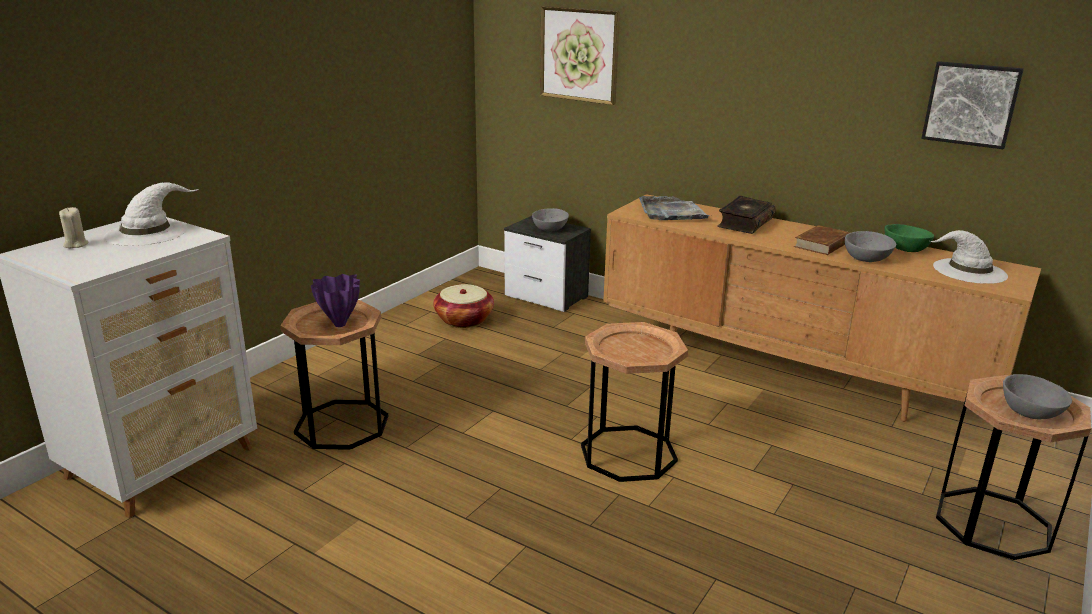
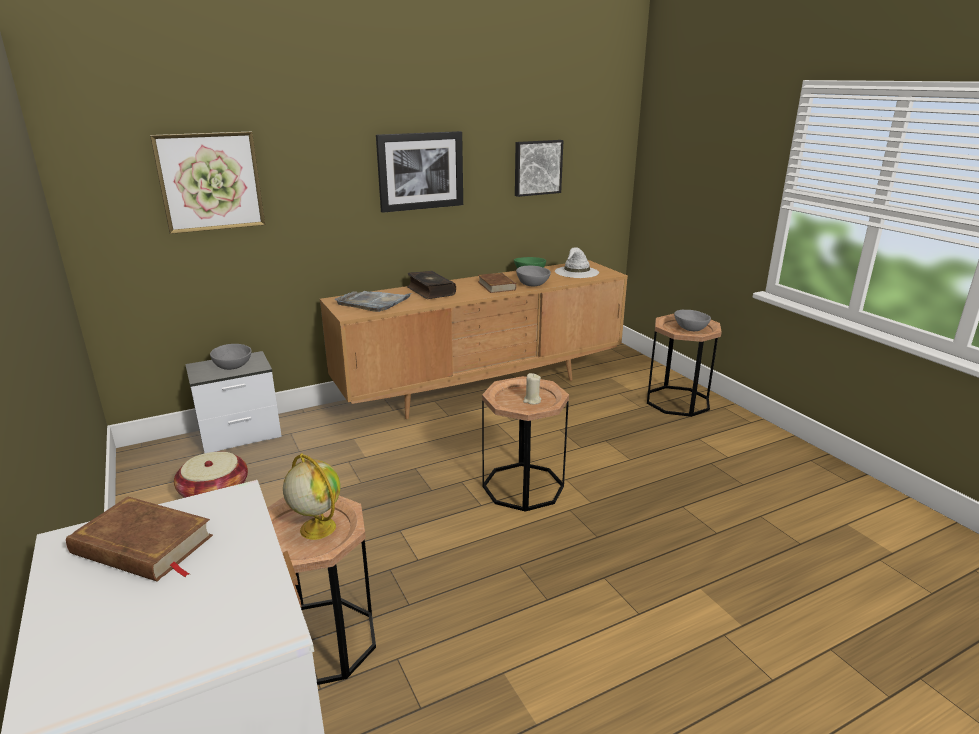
camera: 60 degrees left, 0 degrees up
beige candle [59,207,88,248] -> beige candle moved to [523,373,541,404]
white hat [103,182,198,246] -> brown book [66,497,213,582]
purple vase [311,274,360,327] -> globe [283,454,341,540]
none -> picture [376,131,463,213]

